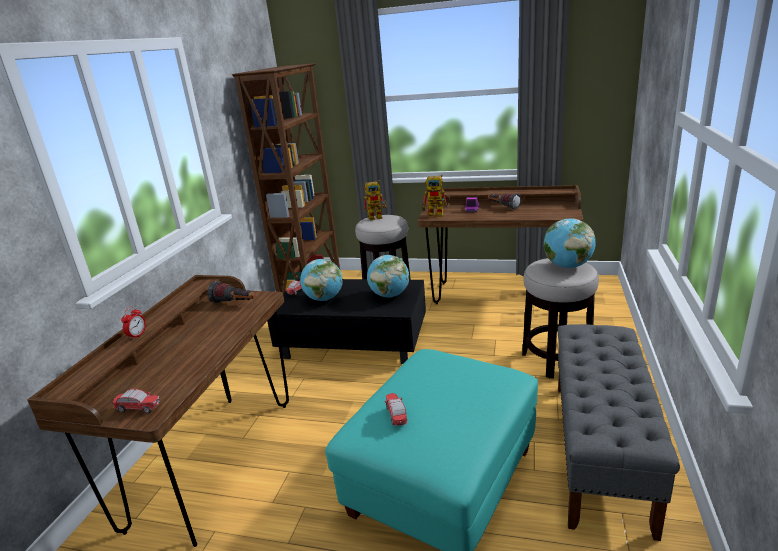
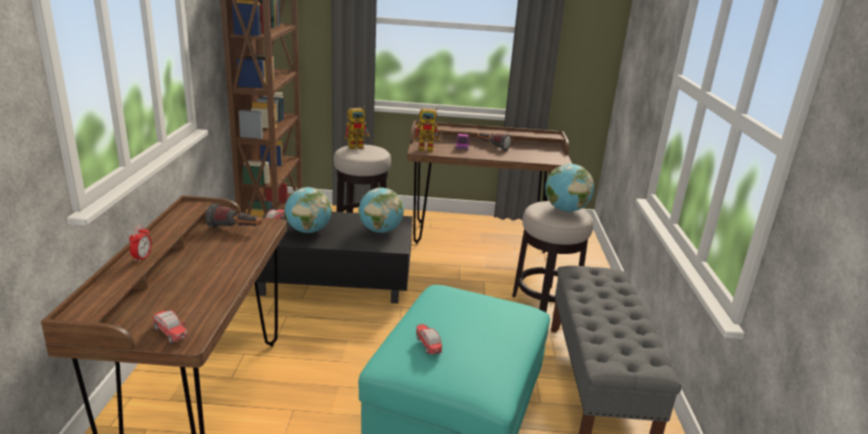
camera: 15 degrees left, 0 degrees up
toy car [112,389,160,413] -> toy car turned 45 degrees clockwise [152,310,187,344]

